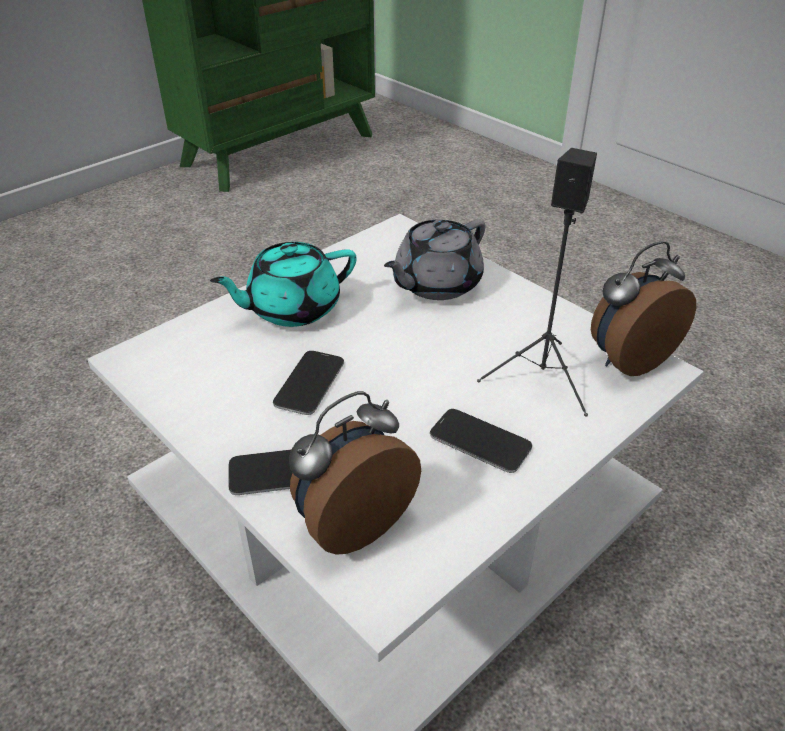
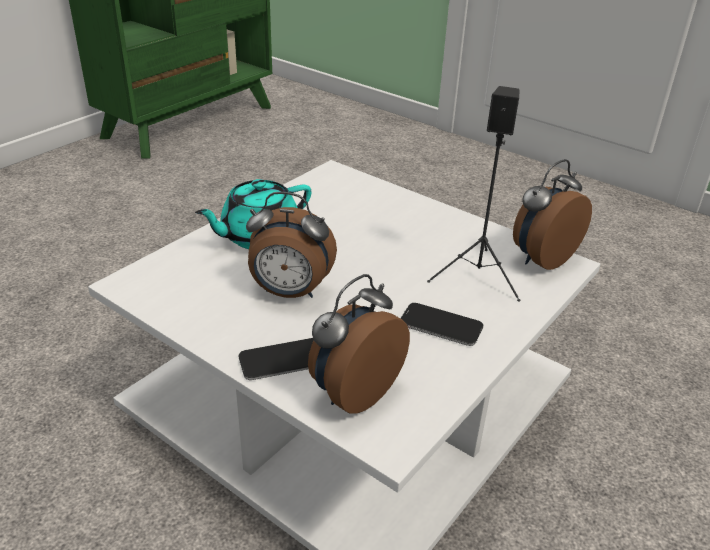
camera: 10 degrees left, 5 degrees down
phone [273,351,344,415] -> alarm clock [246,192,337,298]
grey teapot [384,219,485,300] -> none

